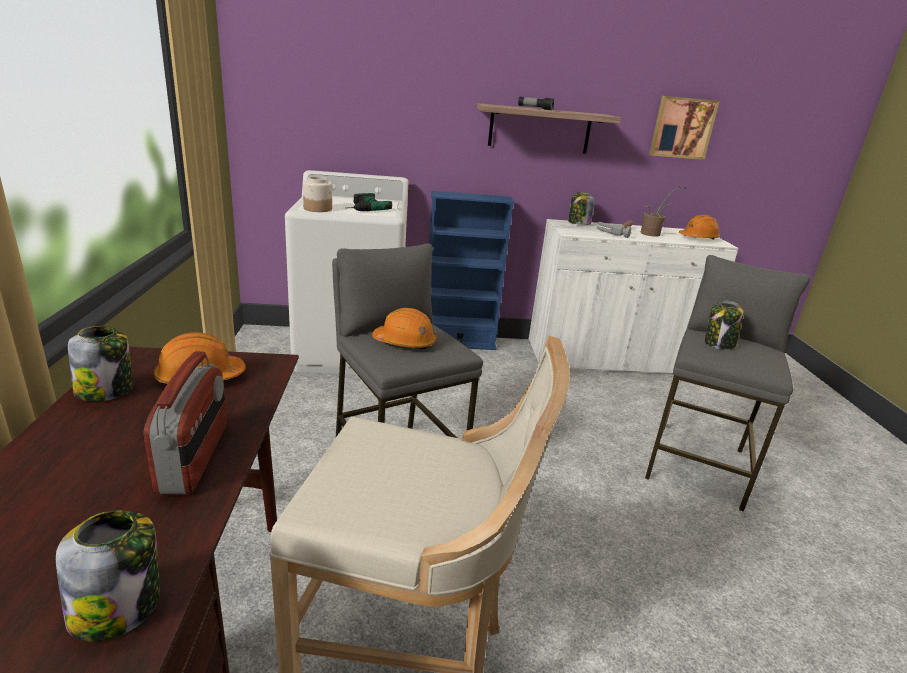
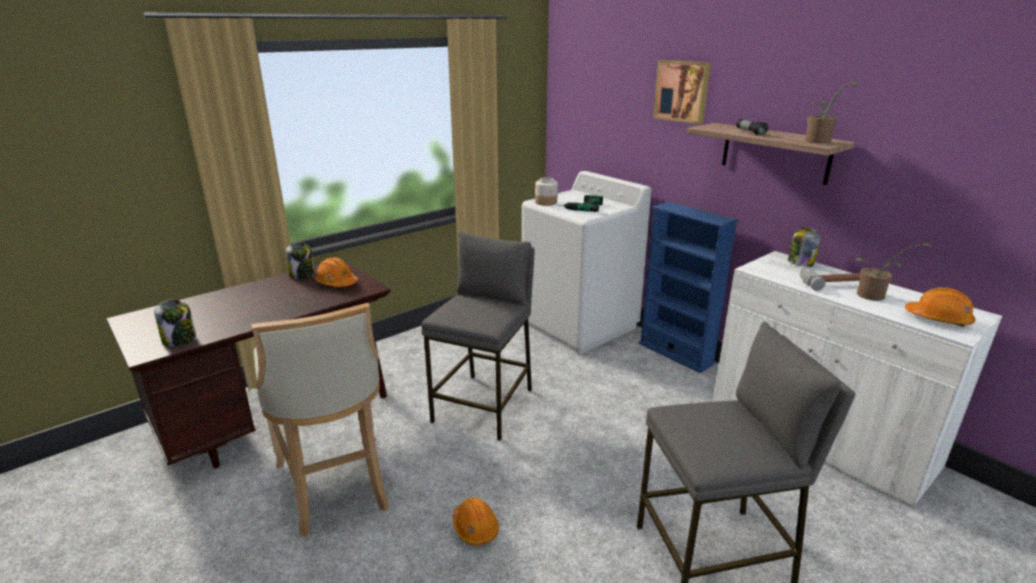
camera: 55 degrees right, 0 degrees up
radio [143,351,227,494] -> none
orange hard hat [372,308,437,350] -> orange hard hat moved to [453,498,499,545]
picture [649,96,719,160] -> picture moved to [653,60,711,124]
jar [705,301,744,350] -> none
none -> potted plant [805,82,857,144]

